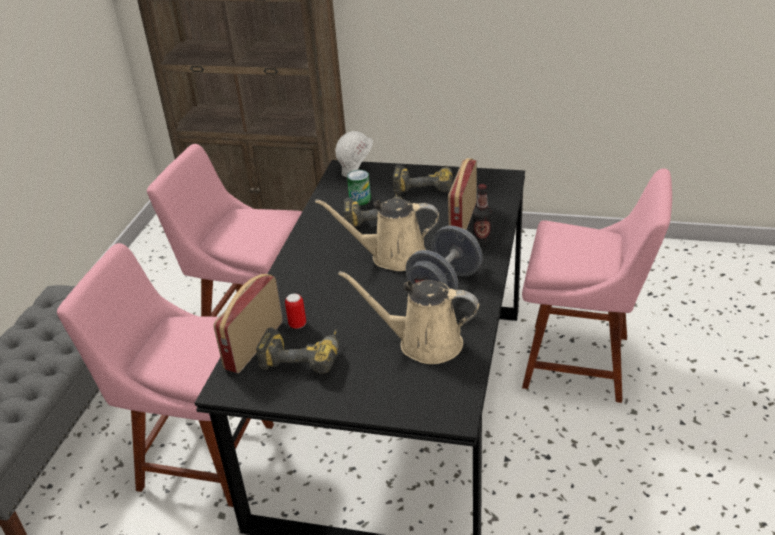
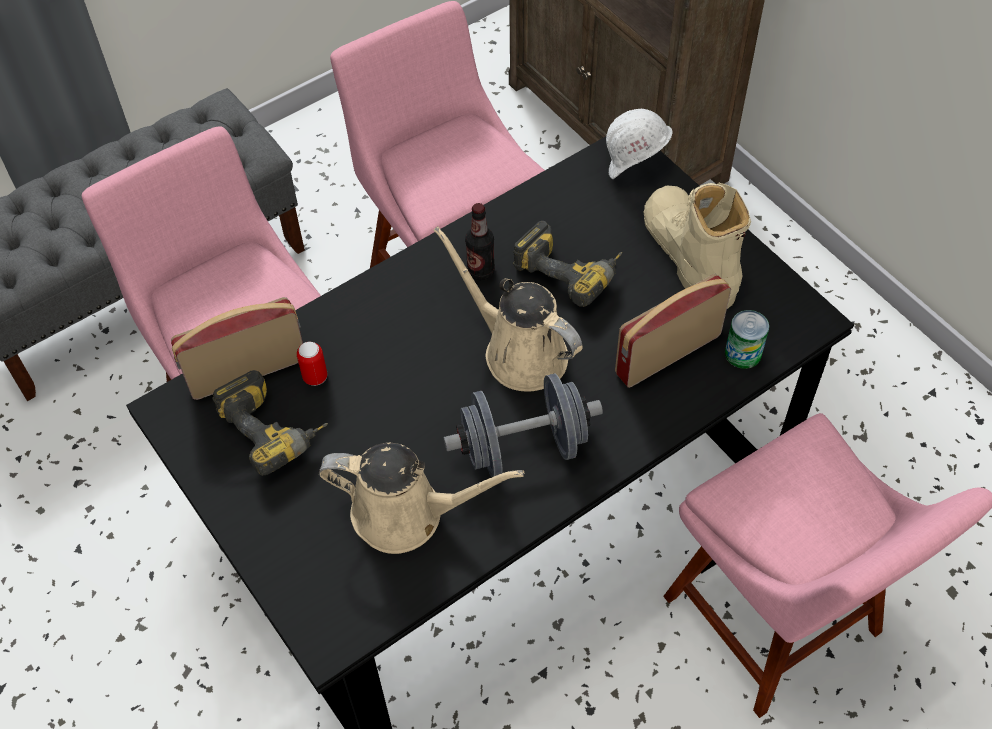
camera: 40 degrees right, 20 degrees up
beige watering can [338,271,479,364] -> beige watering can turned 135 degrees clockwise [319,443,524,554]
can [347,170,371,206] -> can moved to [725,310,769,369]
power drill [393,165,453,195] -> beige boot [644,182,751,309]
bottle [473,184,492,246] -> bottle moved to [465,203,495,280]

